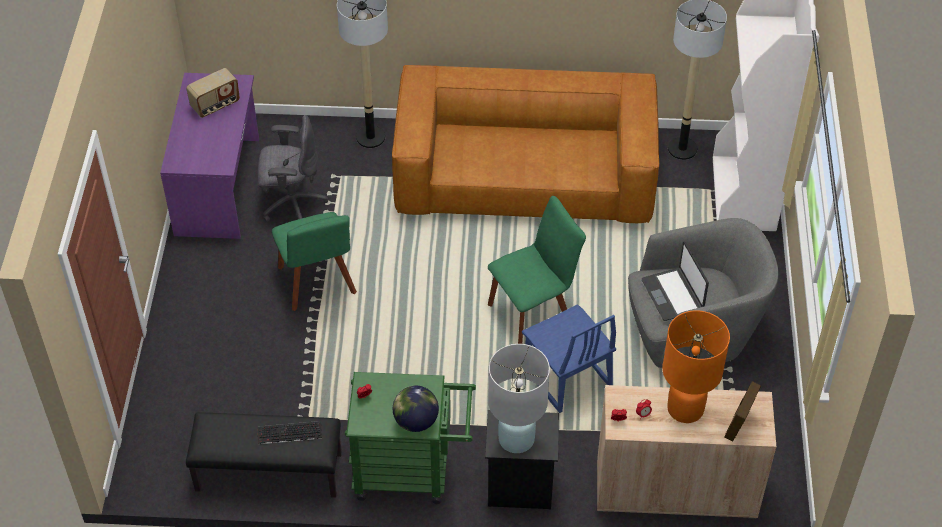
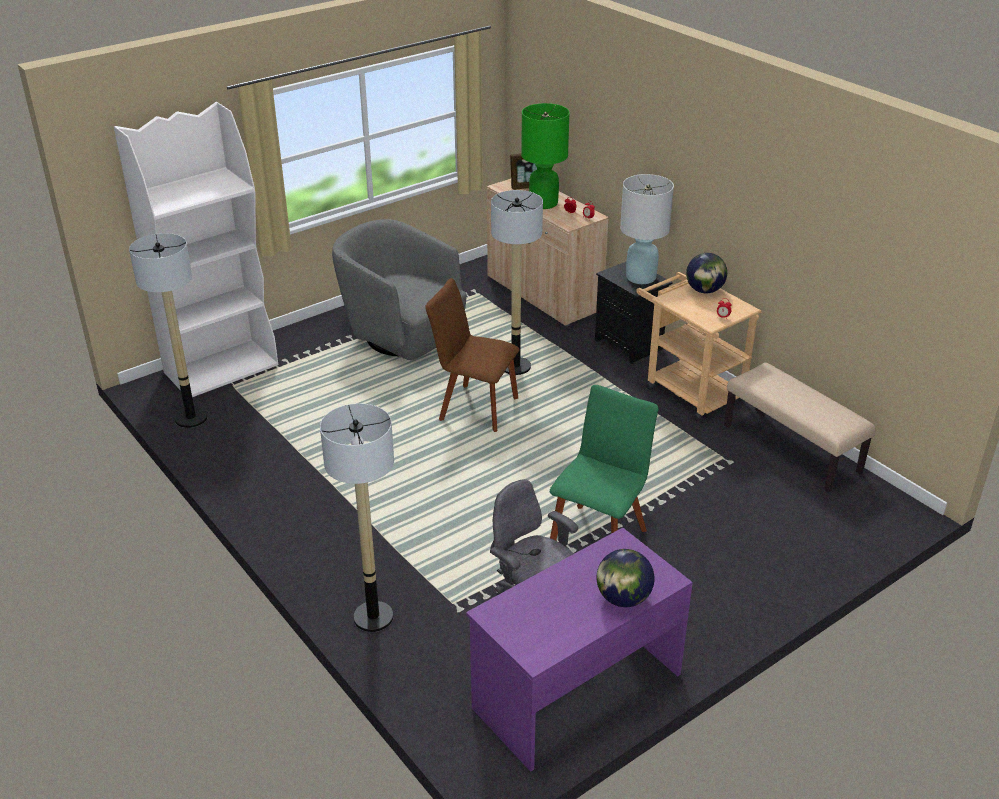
camera: 130 degrees left, 15 degrees down
radio [186,68,240,118] -> none
black bench [186,413,342,498] -> beige bench [724,363,876,493]
keyboard [258,421,322,444] -> none
green cart [345,372,476,504] -> beige cart [636,272,762,421]
brown sofa [392,65,659,223] -> none
green chair [488,196,586,344] -> brown chair [425,278,519,432]
blue chair [522,304,616,413] -> floor lamp [491,190,543,375]
laptop [642,241,709,321] -> none
orange table lamp [662,310,730,423] -> green table lamp [521,103,570,209]
none -> globe [596,549,655,607]

